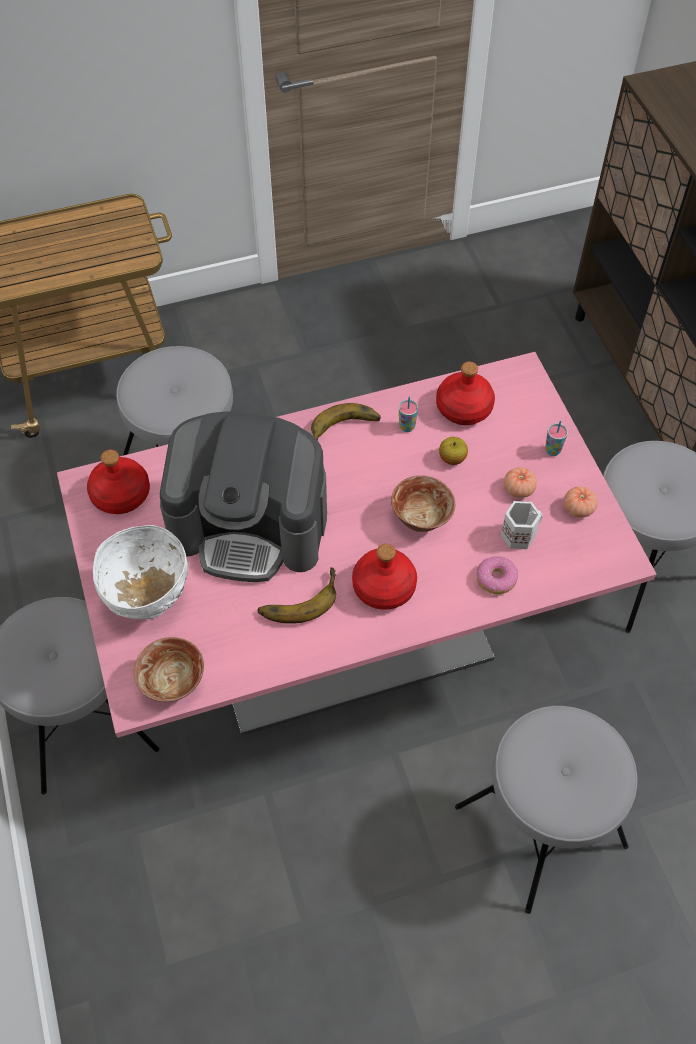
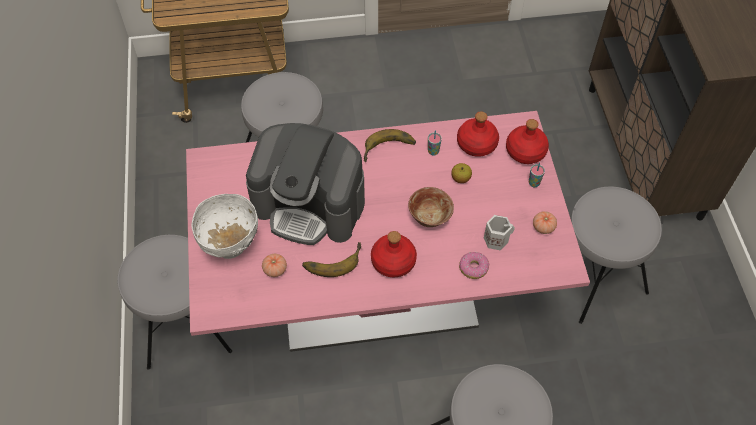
camera: 10 degrees right, 0 degrees up
red bottle [87,450,150,514] -> red bottle moved to [506,119,549,164]
bowl [134,637,204,702] -> none
tomato [504,467,537,498] -> tomato moved to [262,254,287,277]

